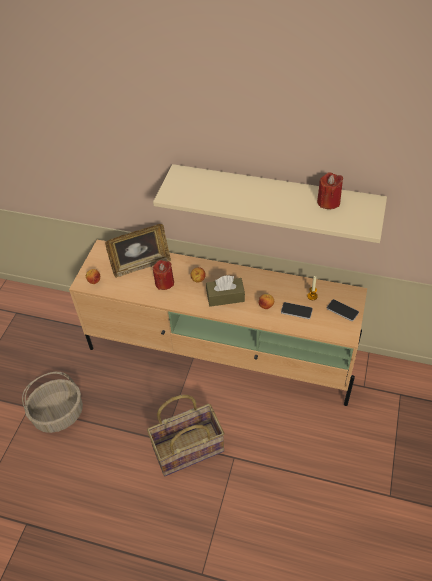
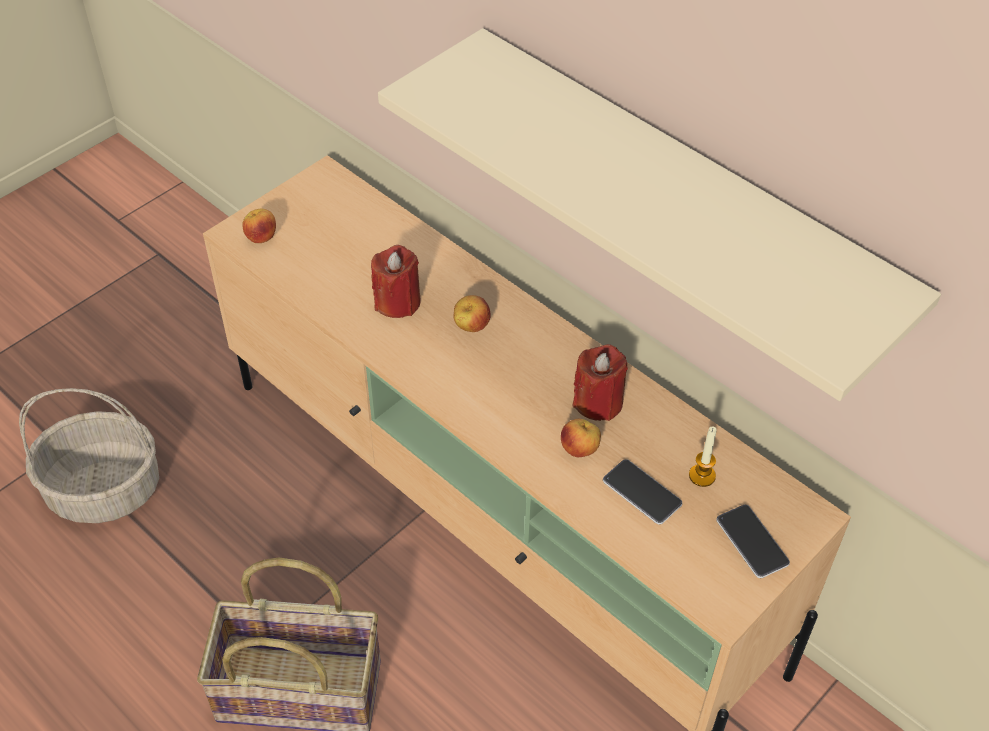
camera: 25 degrees right, 0 degrees up
picture frame [105,224,171,278] -> none
brown tissue box [206,275,245,307] -> none
red candle [317,173,343,209] -> red candle moved to [573,344,628,421]

